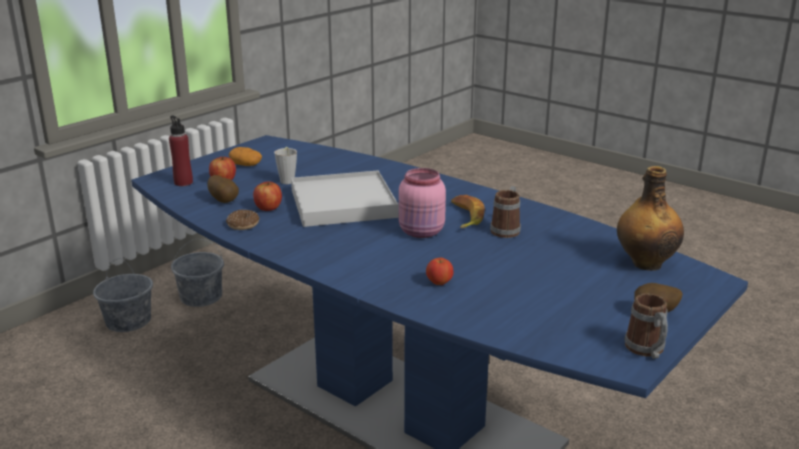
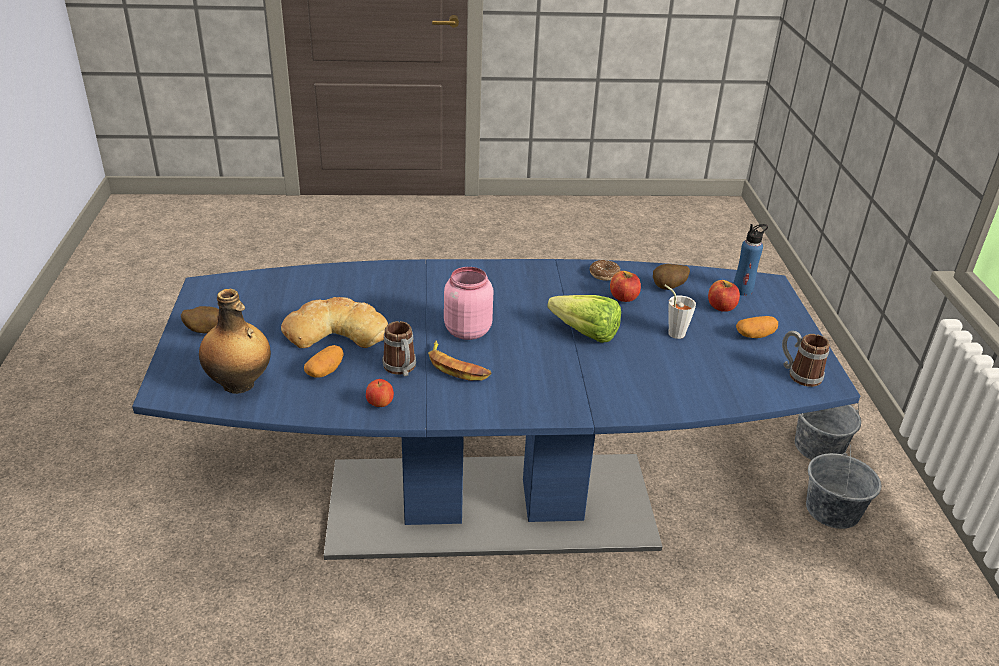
camera: 135 degrees right, 10 degrees up
red bottle [169,115,193,186] -> blue bottle [733,224,768,296]
white tray [291,170,398,227] -> lettuce [548,295,621,343]
apple [426,258,453,285] -> apple moved to [366,379,394,407]
mug [624,293,668,359] -> mug moved to [782,331,830,387]
none -> bread [281,297,388,348]
none -> potato [304,345,344,378]

